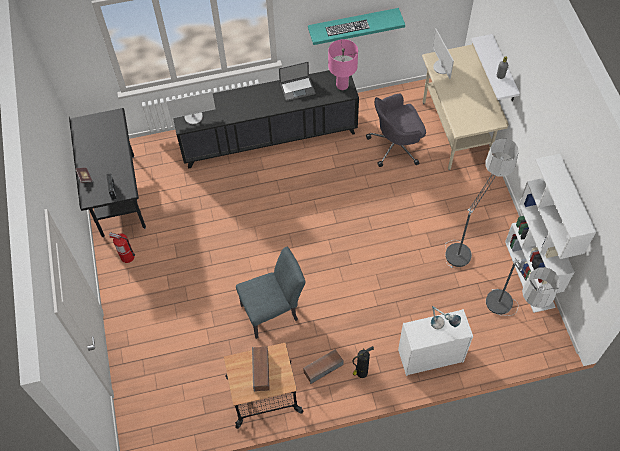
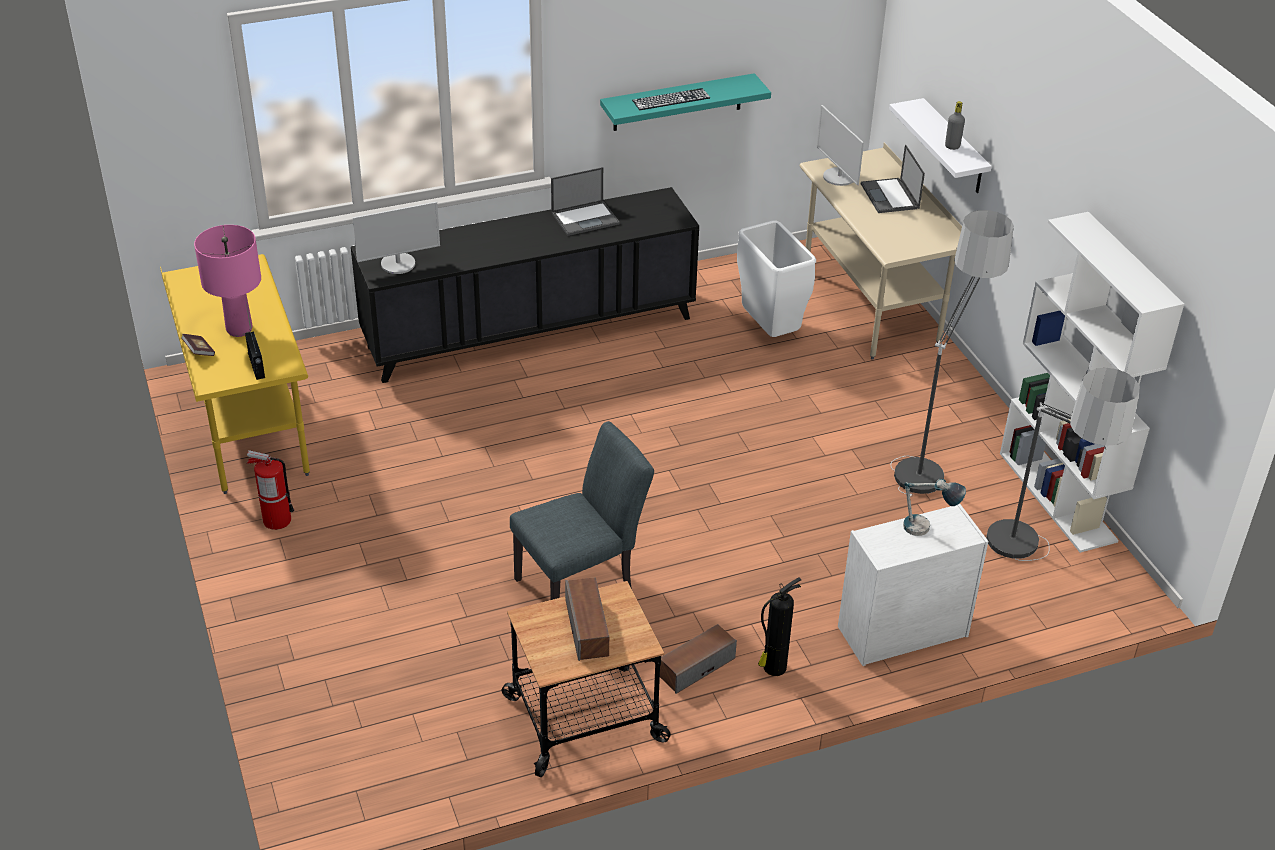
camera: 10 degrees left, 20 degrees down
black desk [69,108,146,238] -> yellow desk [160,254,310,494]
pink table lamp [328,39,358,90] -> pink table lamp moved to [194,225,261,337]
grey office chair [366,94,426,167] -> white trash can [737,220,816,337]
none -> laptop [861,145,925,213]

